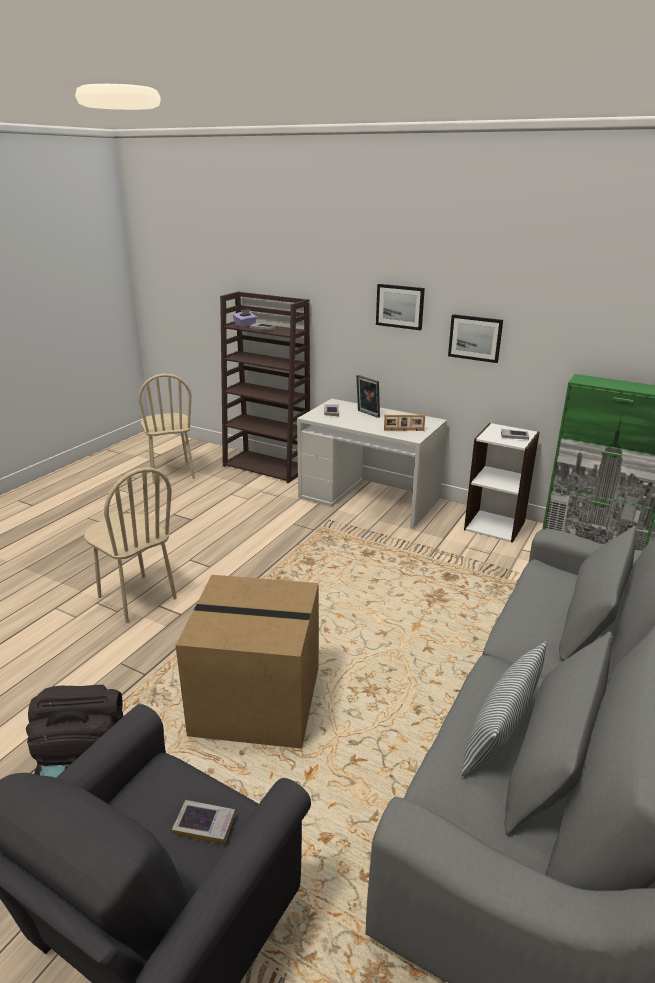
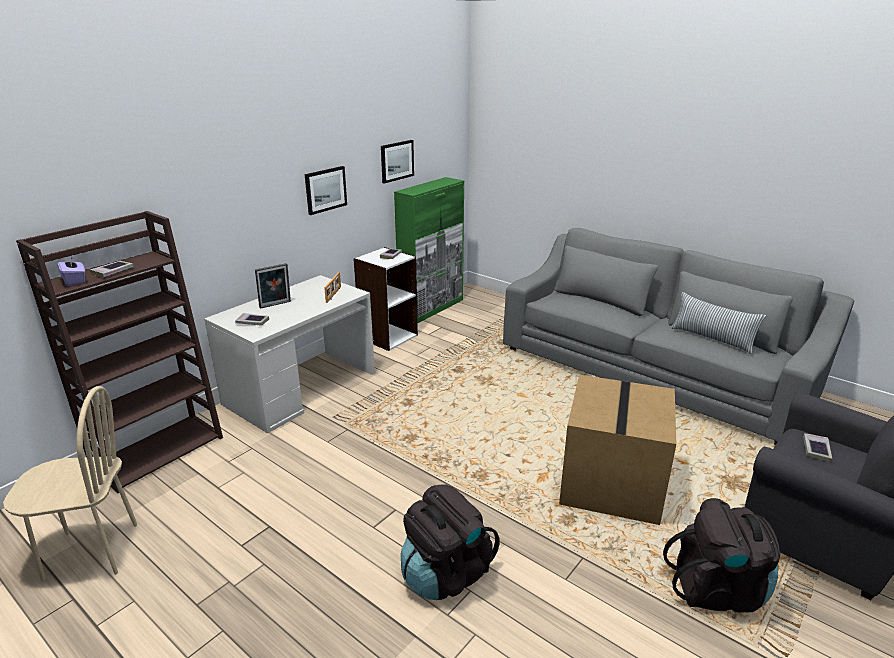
camera: 80 degrees left, 0 degrees up
beige chair [84,468,177,623] -> black backpack [401,484,500,600]
picture [376,284,425,330] -> picture moved to [381,140,414,184]

